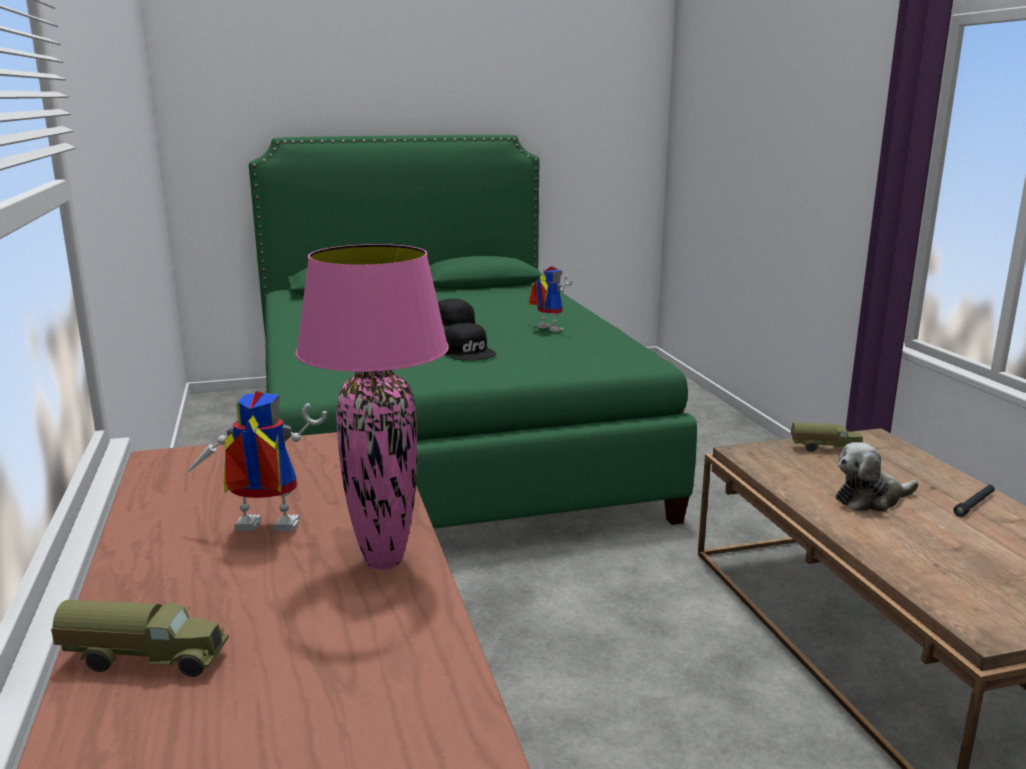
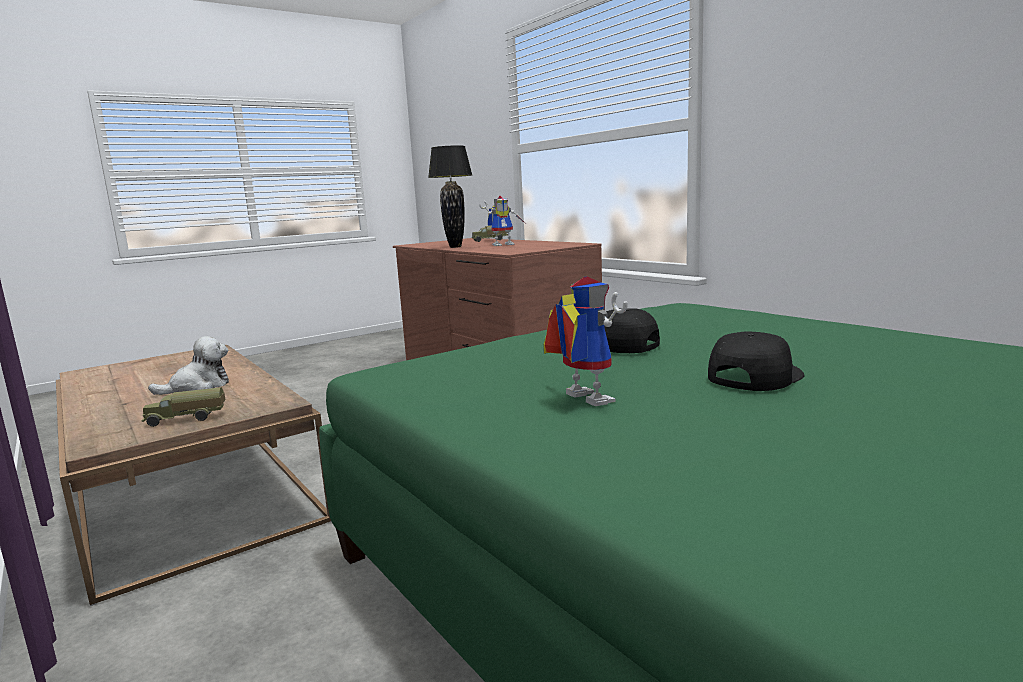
camera: 160 degrees right, 5 degrees down
pink table lamp [295,244,449,570] -> black table lamp [428,145,472,248]
toy robot [528,266,572,332] -> toy robot turned 150 degrees counterclockwise [543,276,628,406]
black flashlight [953,485,995,517] -> none

